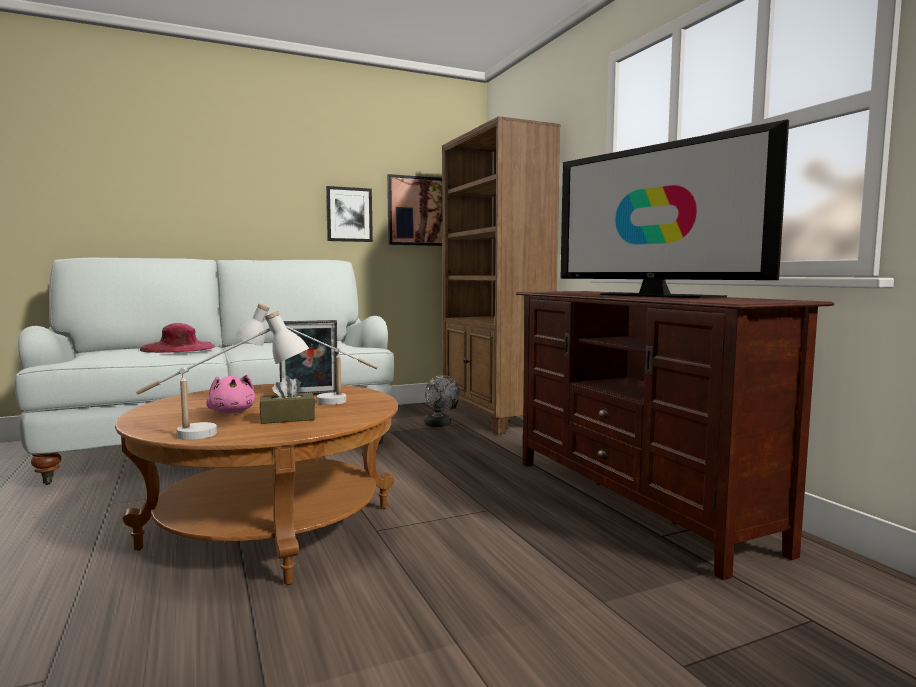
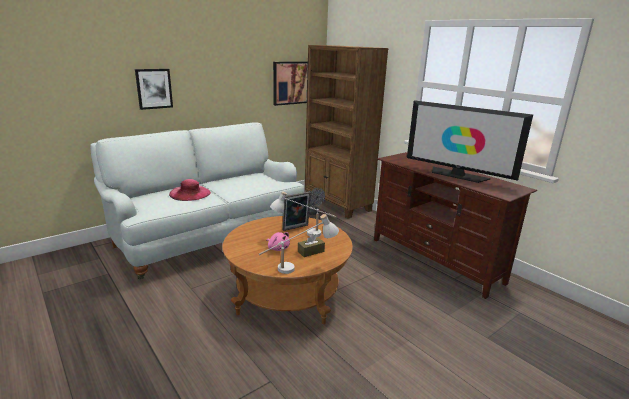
camera: 15 degrees left, 15 degrees up
picture [326,186,373,242] -> picture moved to [135,69,173,110]

